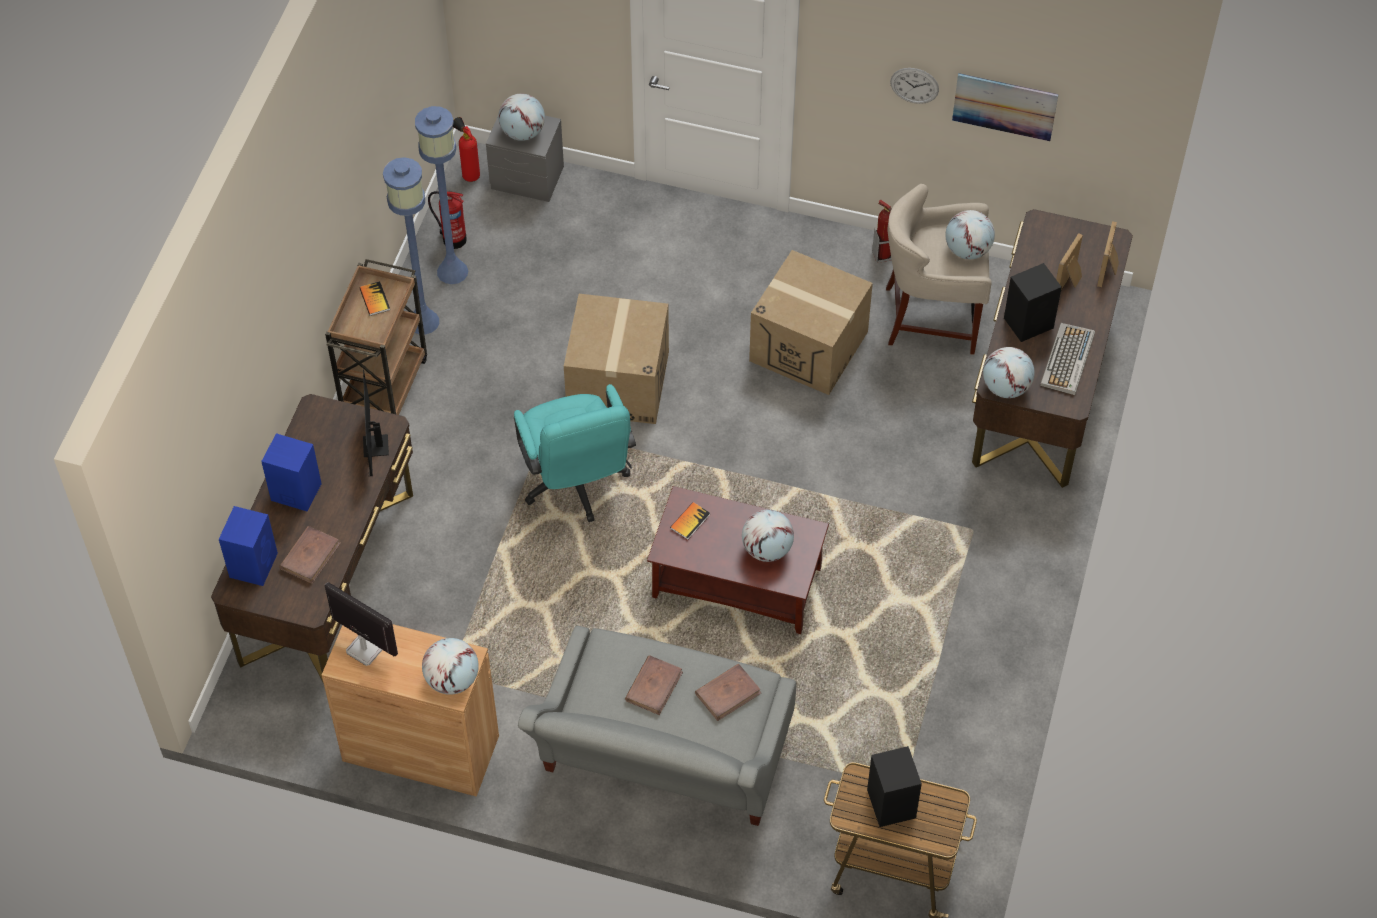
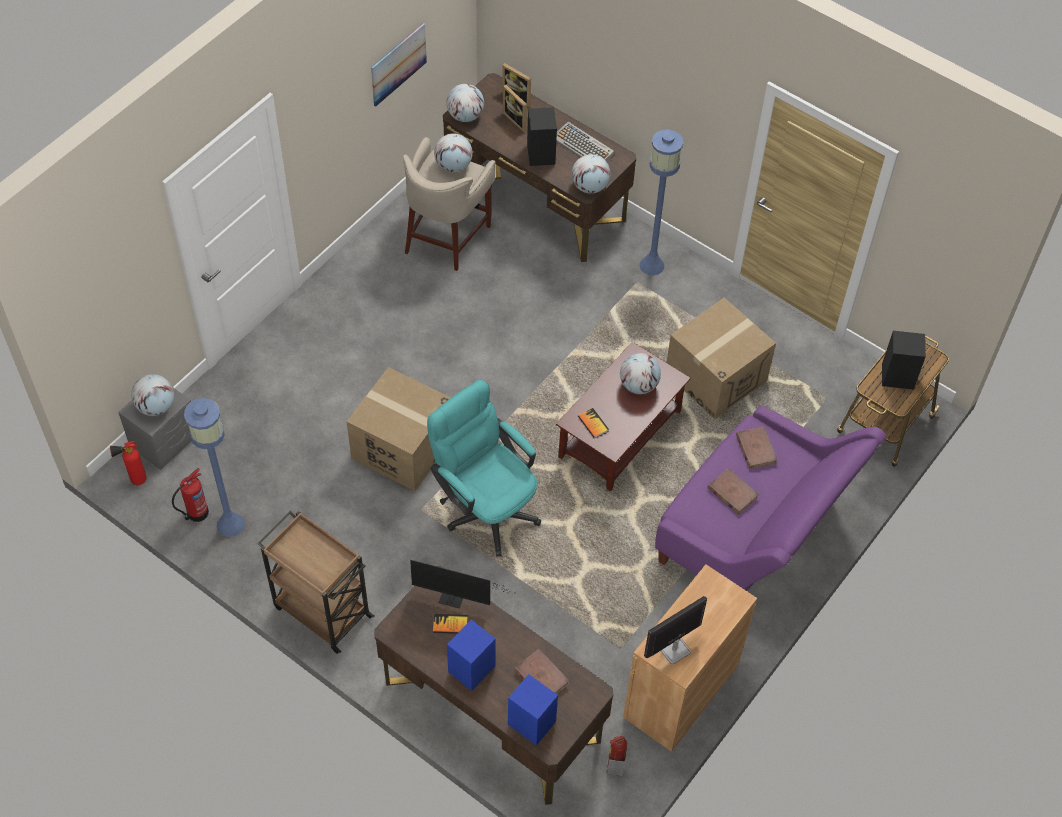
camera: 70 degrees left, 0 degrees up
book [359,281,390,316] -> book moved to [433,614,468,634]
blue floor lamp [383,157,439,335] -> blue floor lamp moved to [639,130,683,275]
globe [422,638,479,695] -> globe moved to [446,84,484,122]
turquoise office chair [514,384,636,522] -> turquoise office chair turned 135 degrees counterclockwise [427,380,541,557]
grey sofa [518,626,796,826] -> purple sofa [655,406,887,591]
cardboard box [749,250,873,395] -> cardboard box moved to [666,298,776,419]
fire extinguisher [872,199,892,263] -> fire extinguisher moved to [606,735,627,776]
wall clock [890,68,939,104] -> none

